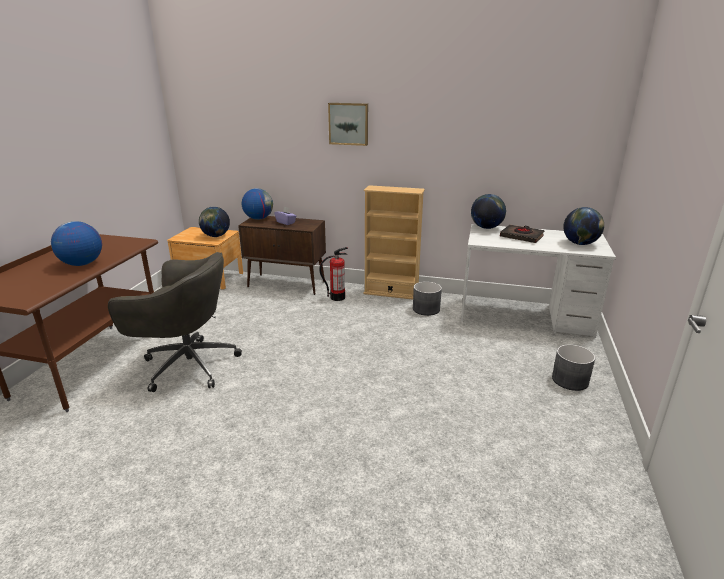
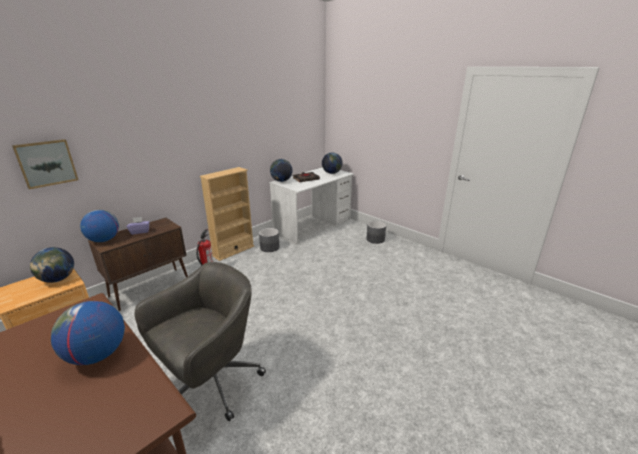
camera: 60 degrees left, 0 degrees up
picture [328,103,368,146] -> picture moved to [12,139,78,189]

